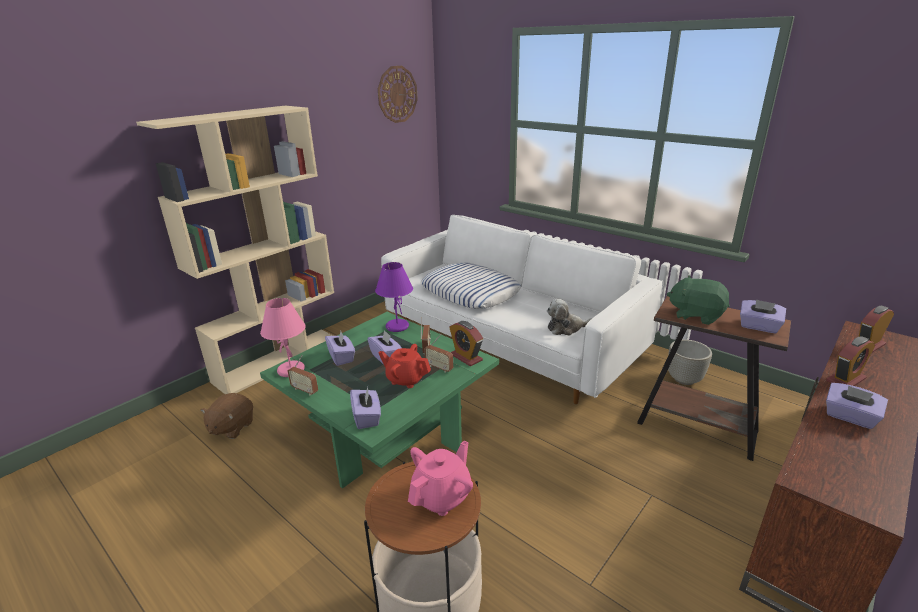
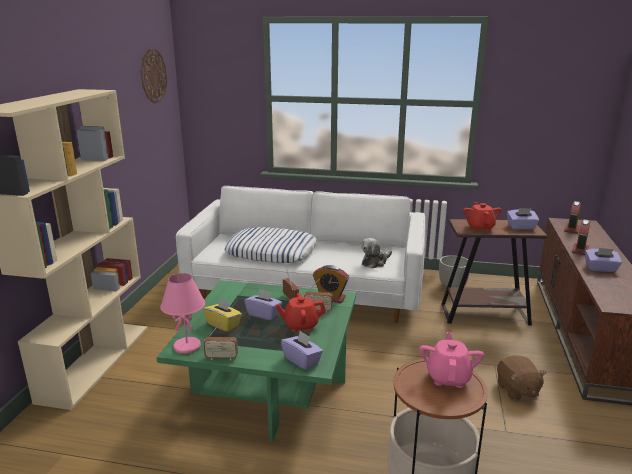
camera: 30 degrees left, 5 degrees down
brown plush toy [200,393,253,439] -> brown plush toy moved to [497,355,546,401]
purple tissue box [325,331,355,366] -> yellow tissue box [203,298,242,332]
purple table lamp [375,262,413,332] -> none
green plush toy [667,275,730,325] -> red teapot [463,202,502,231]

